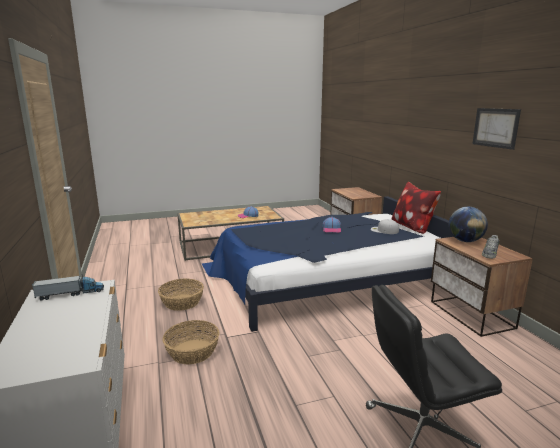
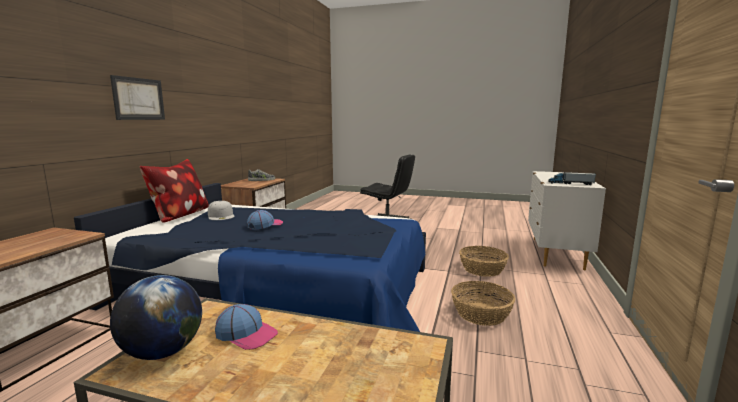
camera: 145 degrees left, 5 degrees down
globe [449,207,488,242] -> globe moved to [110,275,202,360]
picture [472,108,521,150] -> picture moved to [110,75,165,120]

